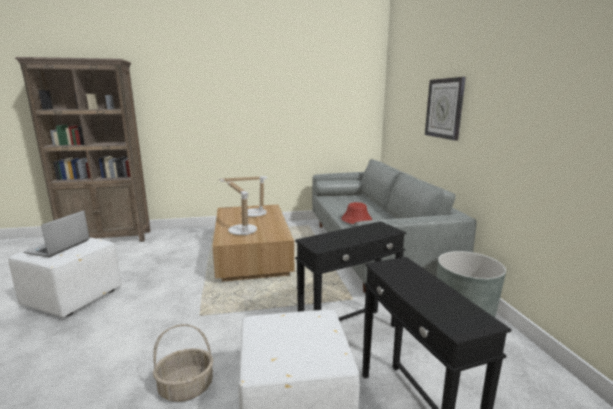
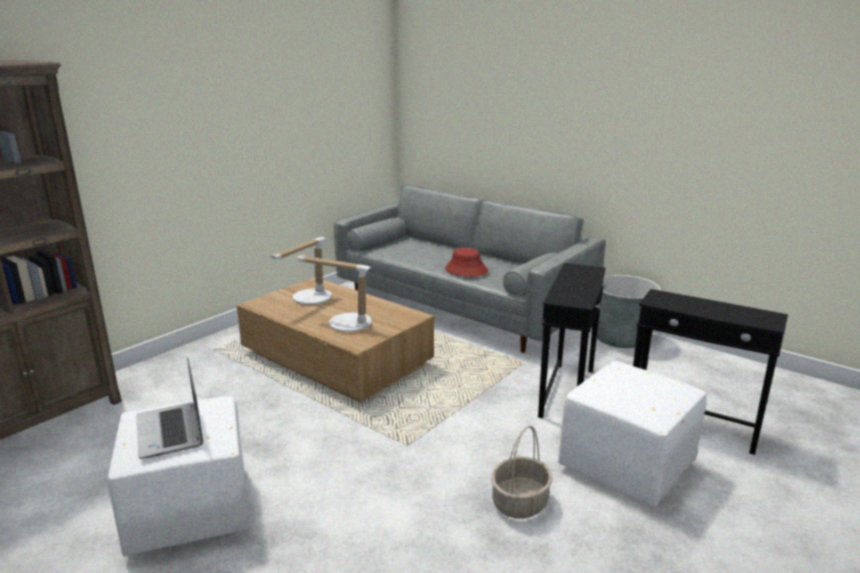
camera: 40 degrees left, 5 degrees up
wall clock [425,77,466,141] -> none

